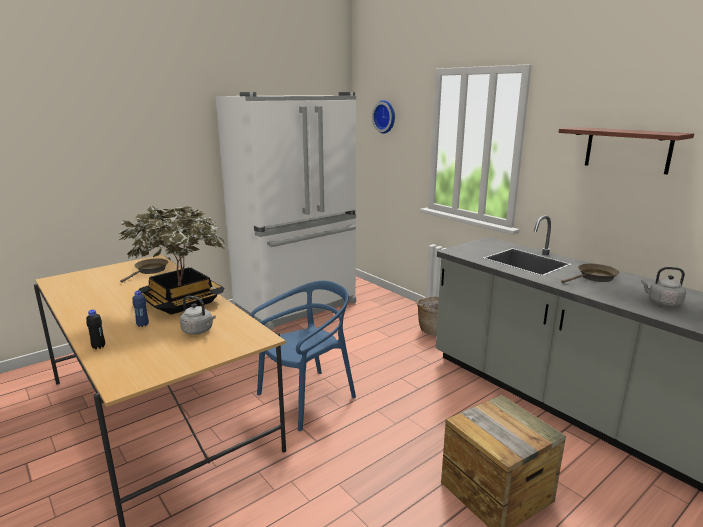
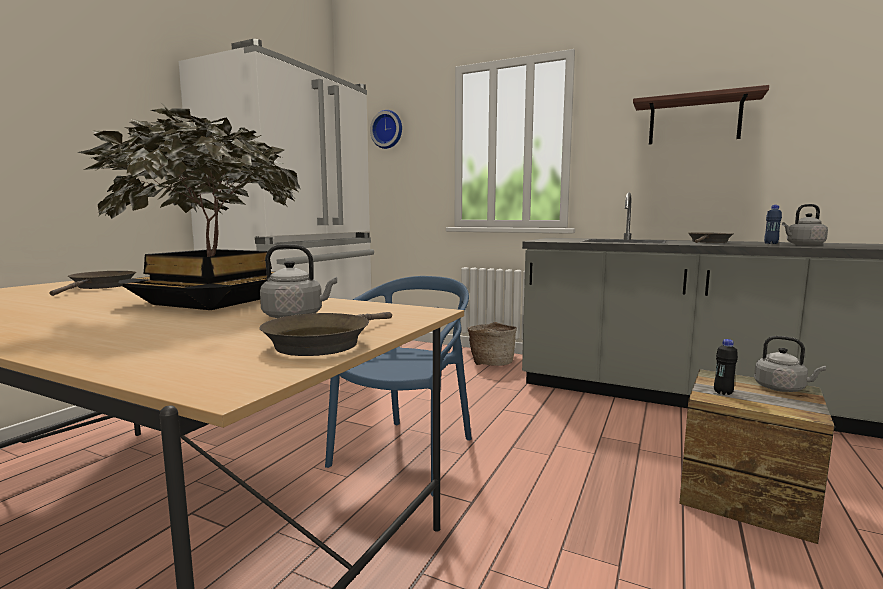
camera: 25 degrees left, 10 degrees down
black bottle [86,310,105,349] -> black bottle moved to [714,339,738,395]
blue bottle [133,291,149,327] -> blue bottle moved to [764,205,782,244]
none -> brown frying pan [259,312,392,356]
none -> grey kettle [754,336,826,392]

